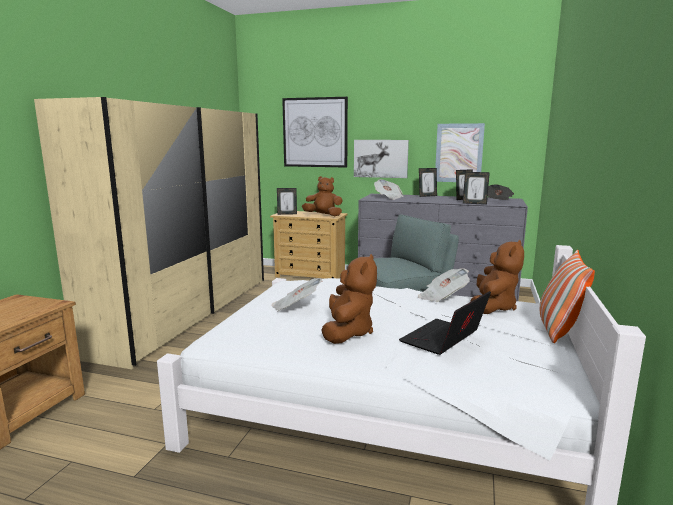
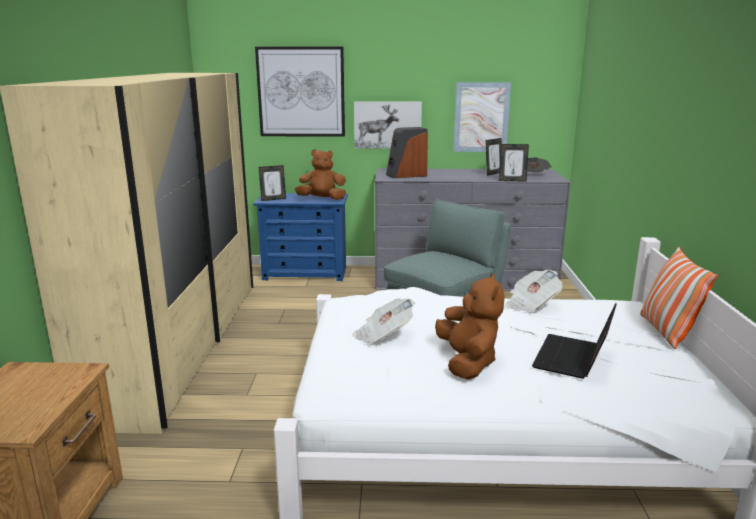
camera: 15 degrees left, 5 degrees up
beige dresser [270,211,348,279] -> blue dresser [253,193,348,281]
newspaper [374,179,403,200] -> speaker [386,127,428,178]
picture frame [419,168,437,197] -> none
brown plush toy [470,240,524,314] -> none

